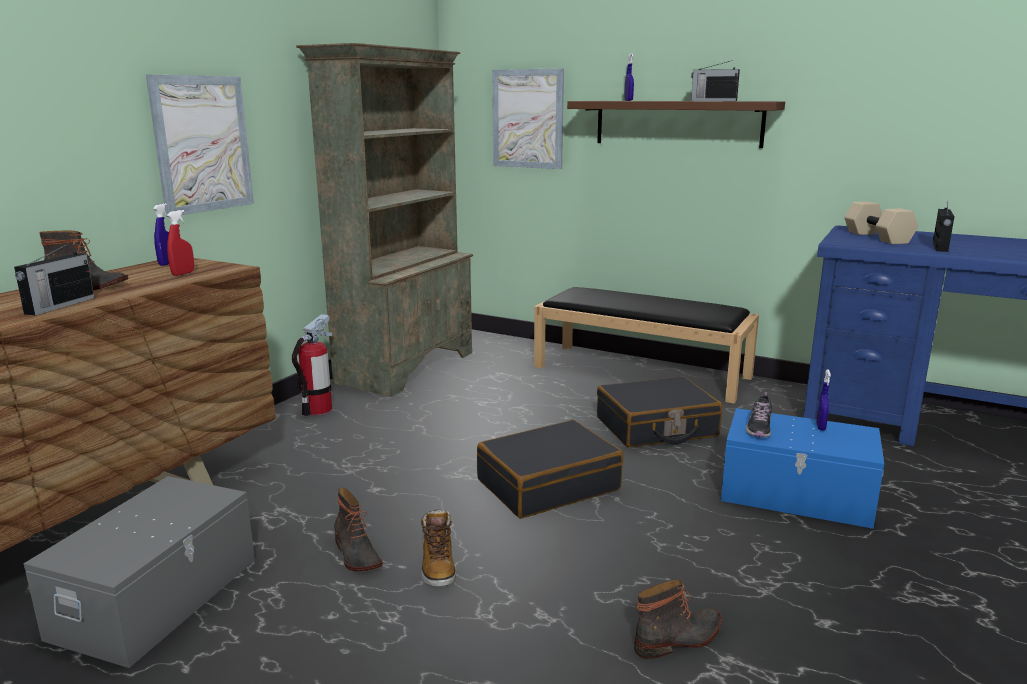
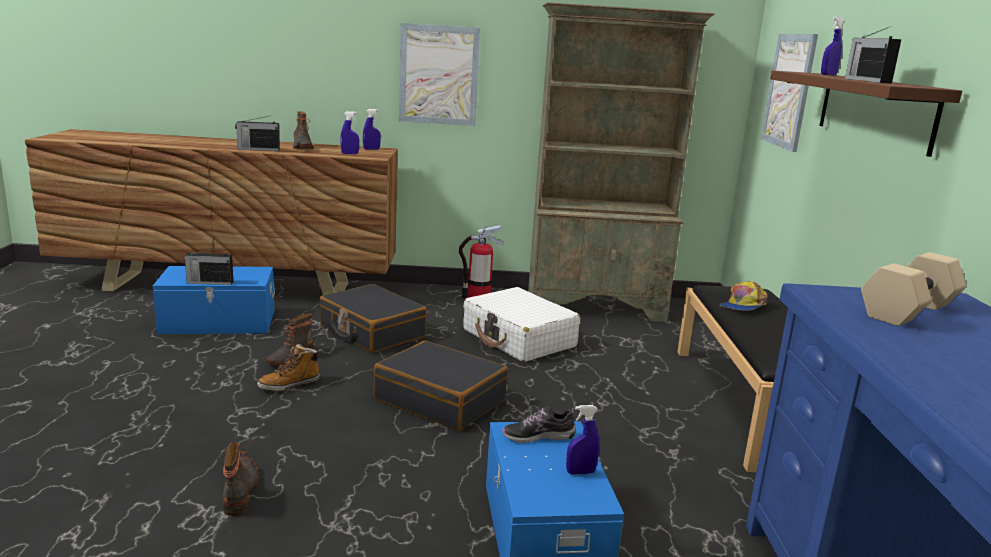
camera: 60 degrees right, 0 degrees up
grey storage box [24,476,255,668] -> blue storage box [153,266,275,334]
red spray bottle [167,210,194,276] -> blue spray bottle [340,111,359,154]
black suitcase [597,376,722,447] -> black suitcase moved to [319,284,427,353]
boot [634,580,722,659] -> boot turned 135 degrees counterclockwise [223,442,259,516]
radio [933,202,955,252] -> radio moved to [184,248,233,285]
none -> white suitcase [463,287,580,362]
none -> cap [719,281,767,311]

